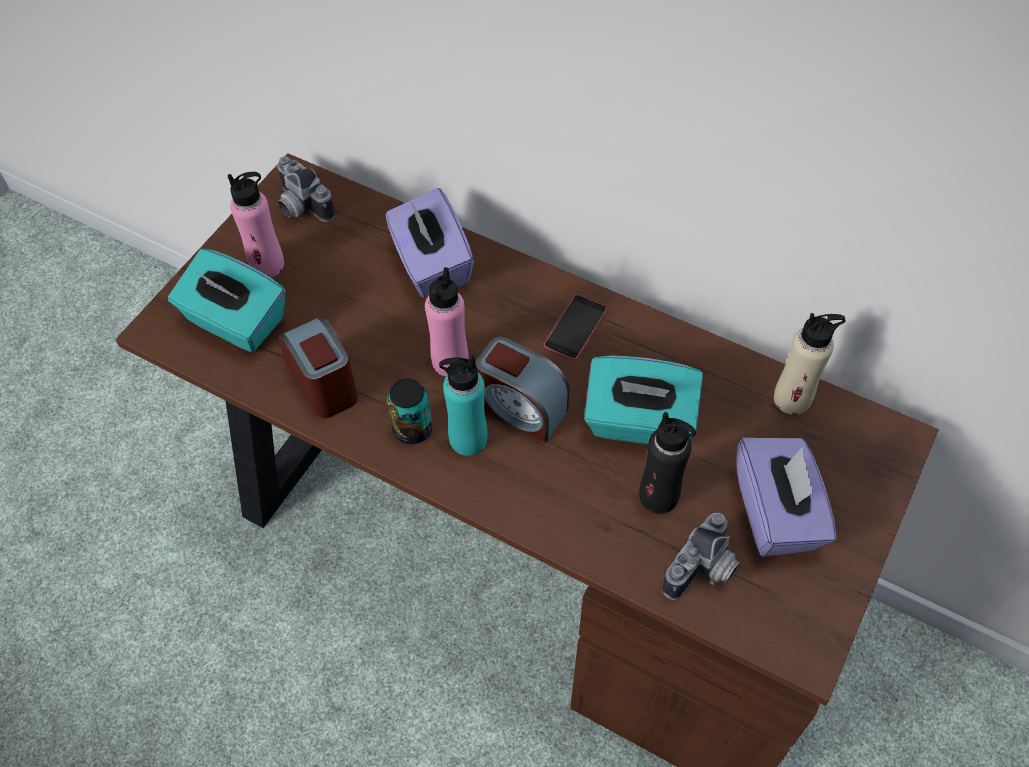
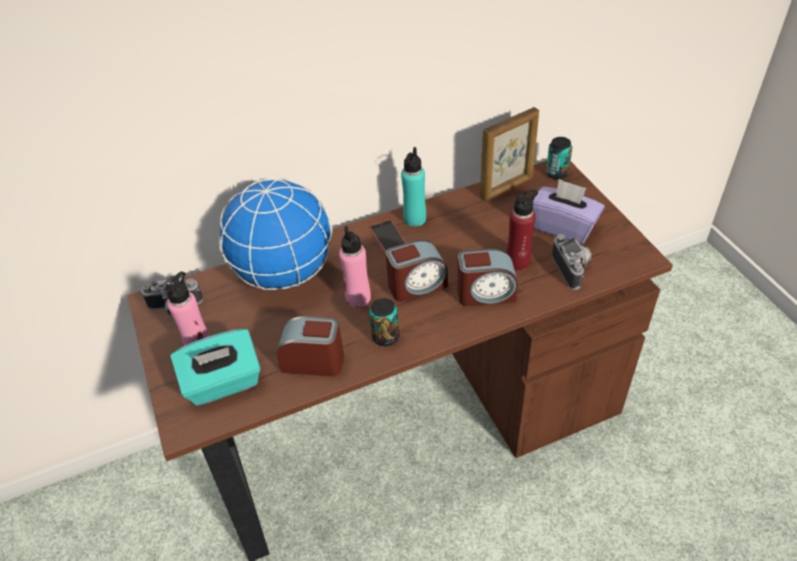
camera: 50 degrees left, 10 degrees down
purple tissue box [385,188,474,298] -> globe [219,178,332,290]
turquoise bottle [439,355,488,456] -> turquoise bottle moved to [401,147,426,227]
turquoise tissue box [584,355,703,444] -> none
black bottle [639,412,696,514] -> red bottle [506,190,538,271]
beige bottle [774,313,845,415] -> picture frame [480,107,539,201]
none -> alarm clock [457,248,518,306]
none -> can [546,137,572,179]

